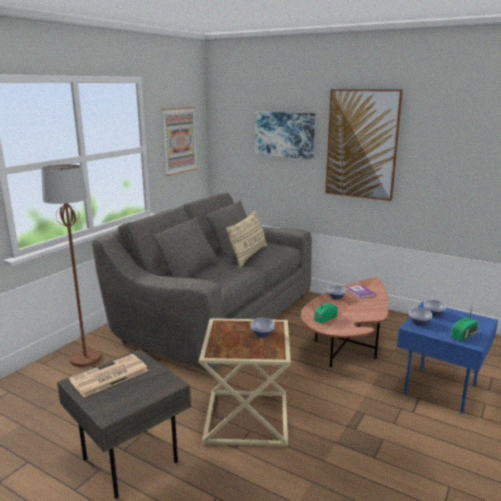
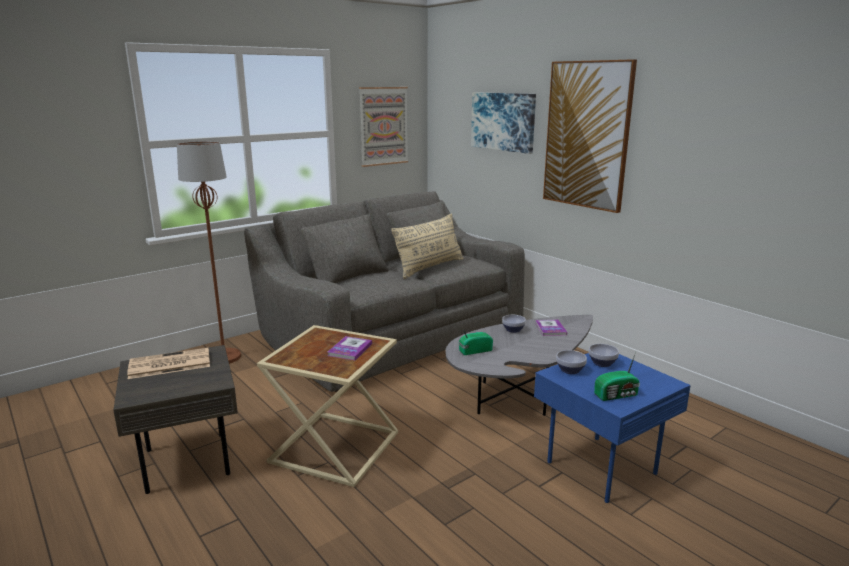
camera: 20 degrees right, 0 degrees up
bowl [251,318,275,338] -> book [328,336,372,360]
brown coffee table [301,278,389,367] -> grey coffee table [445,315,593,416]

